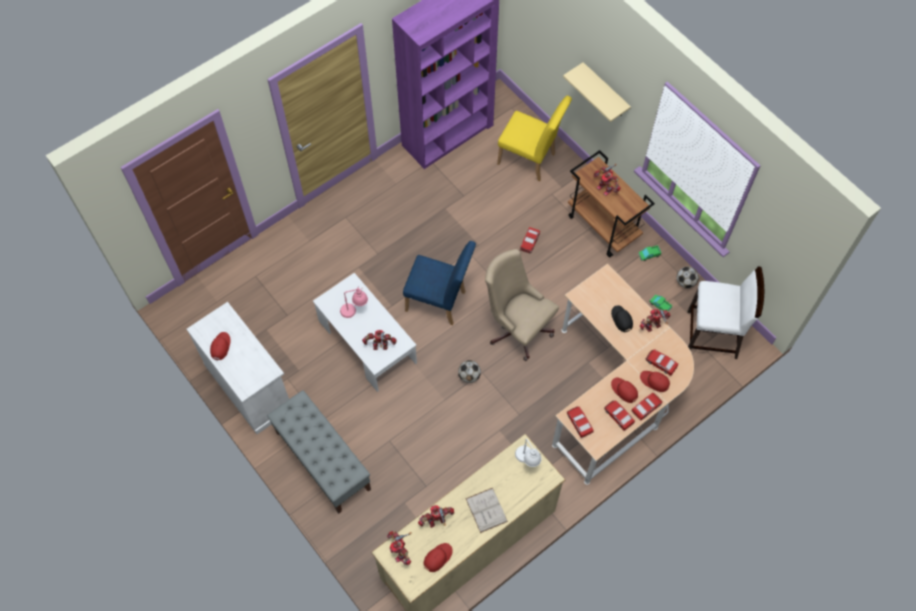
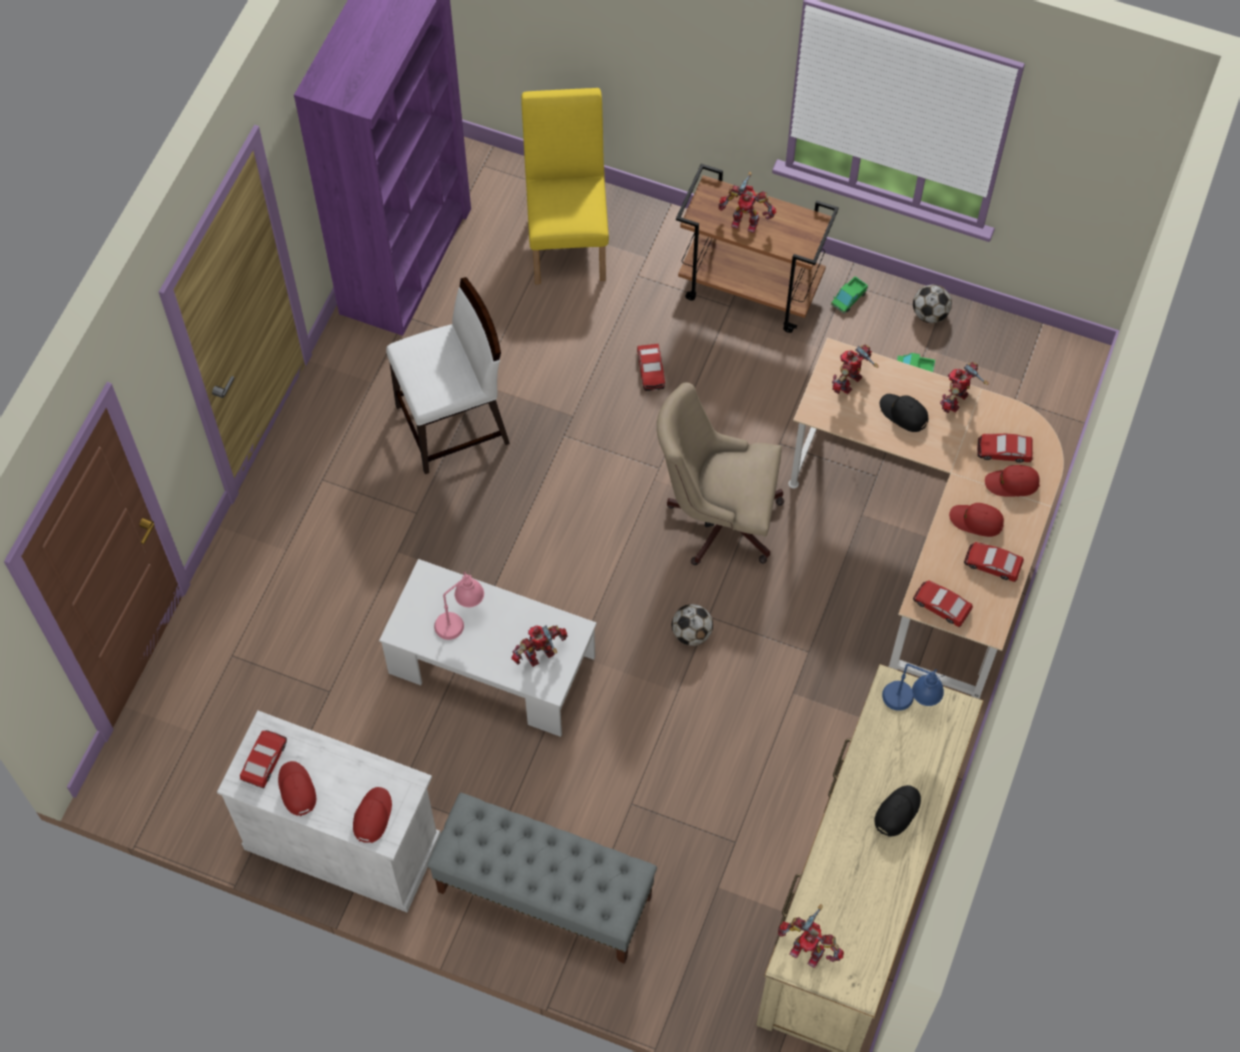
camera: 30 degrees left, 0 degrees up
blue chair [403,241,476,325] -> none
toy robot [418,505,454,528] -> toy robot moved to [832,344,879,394]
red cap [424,543,453,572] -> red cap moved to [353,787,392,843]
white book [465,488,508,533] -> black cap [874,785,921,837]
yellow chair [497,95,572,182] -> yellow chair turned 90 degrees counterclockwise [521,88,609,284]
white table lamp [515,439,542,467] -> blue table lamp [882,664,945,711]
beige shelf [563,62,631,122] -> none
toy car [631,393,662,421] -> toy car moved to [240,730,287,788]
white chair [688,266,764,359] -> white chair moved to [386,277,510,474]

